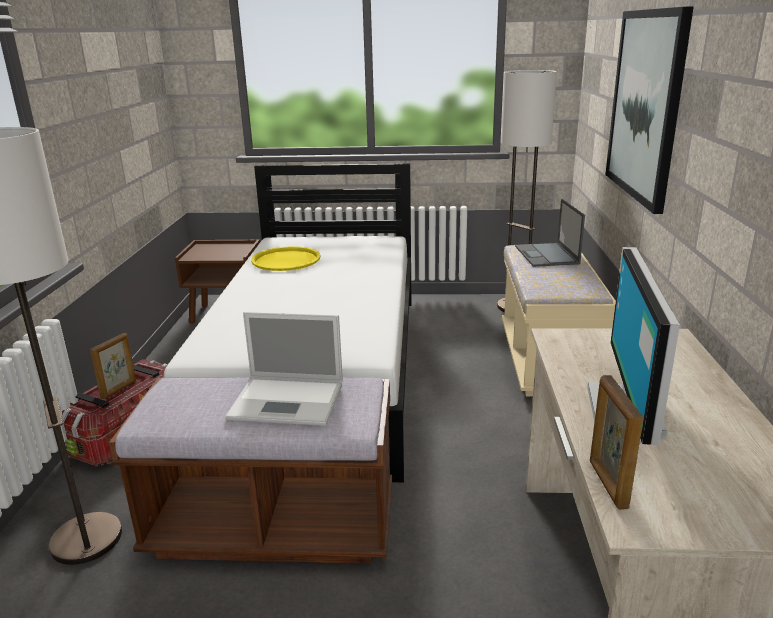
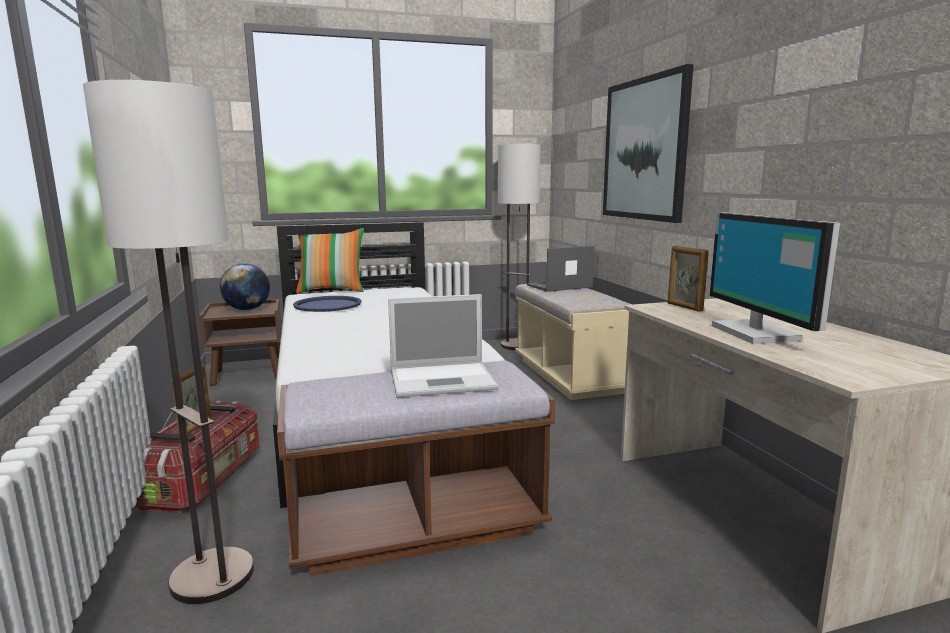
camera: 20 degrees left, 10 degrees down
yellow tray [251,246,321,271] -> blue tray [293,296,362,312]
laptop [515,199,585,267] -> laptop turned 90 degrees clockwise [527,246,594,292]
picture frame [590,375,643,510] -> picture frame moved to [667,246,709,312]
none -> globe [220,263,270,310]
none -> pillow [296,228,364,293]

